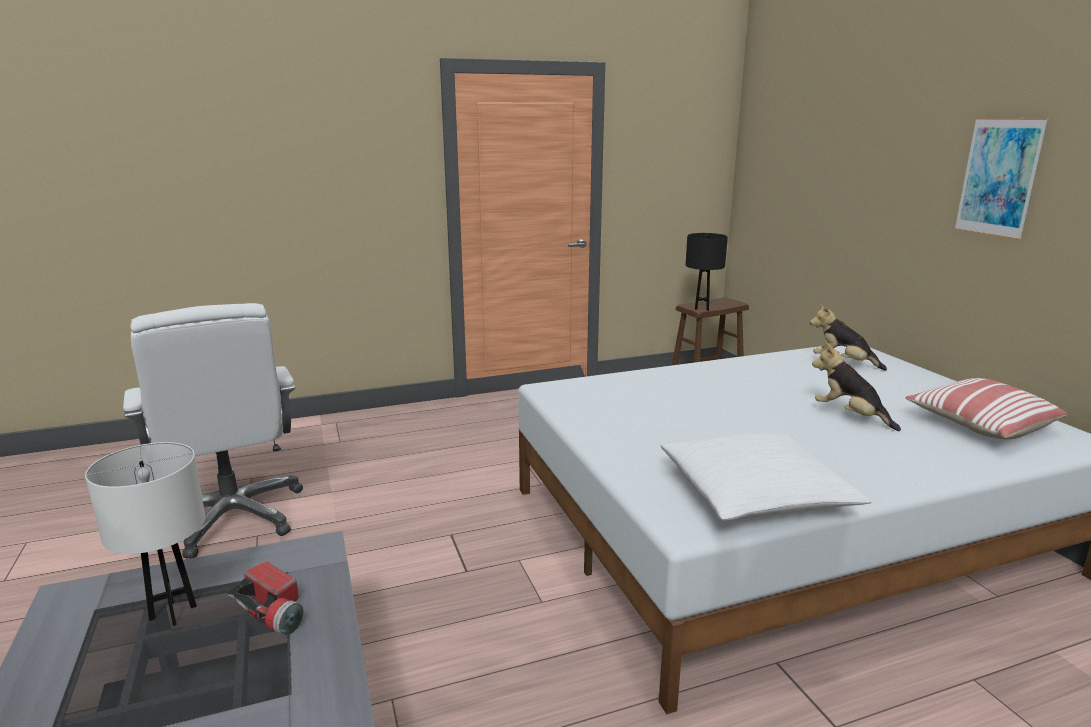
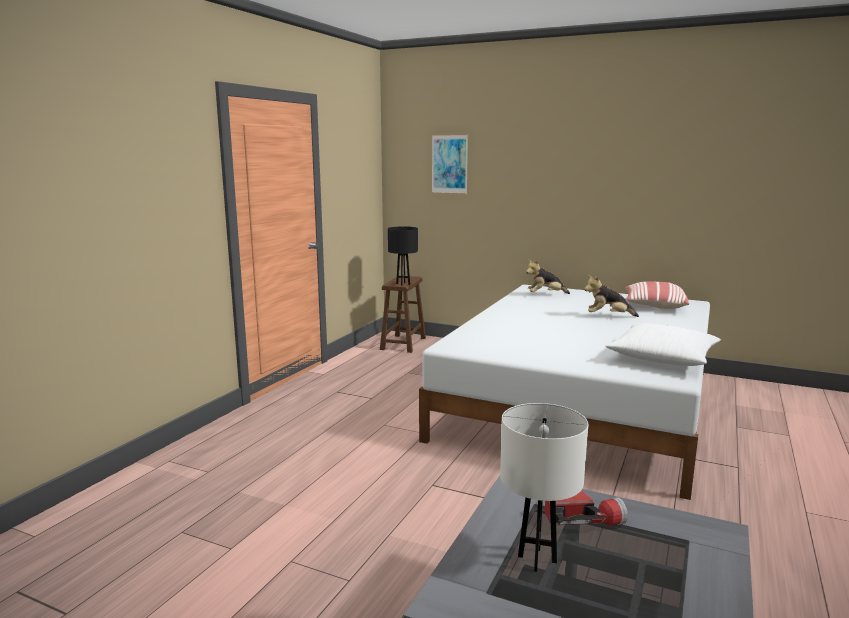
camera: 45 degrees left, 5 degrees down
white office chair [123,303,303,559] -> none
picture [954,117,1049,241] -> picture moved to [432,134,468,195]

